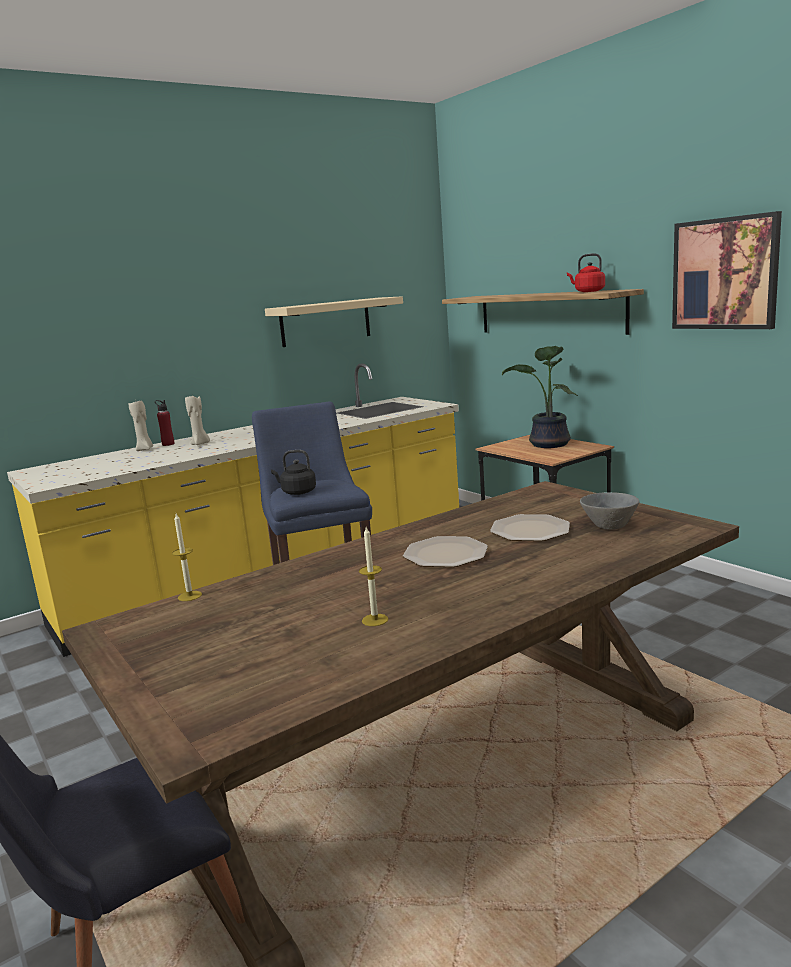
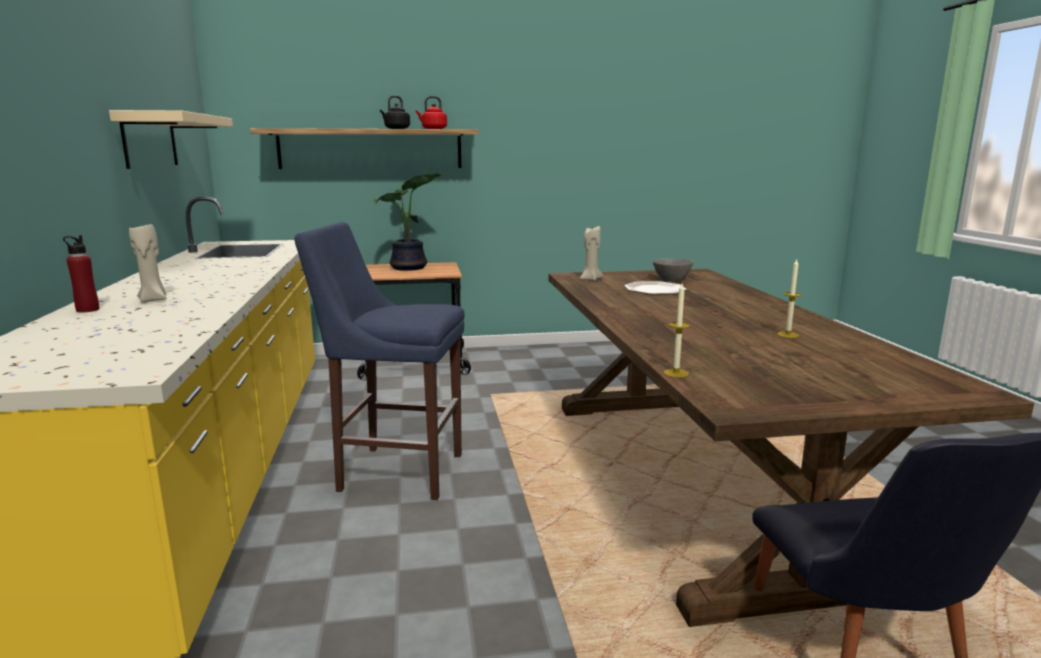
camera: 65 degrees left, 0 degrees up
beige candle [129,401,153,451] -> beige candle moved to [580,225,603,281]
black kettle [271,450,316,495] -> black kettle moved to [380,96,410,129]
plate [403,536,488,567] -> none
picture [672,211,782,329] -> none

